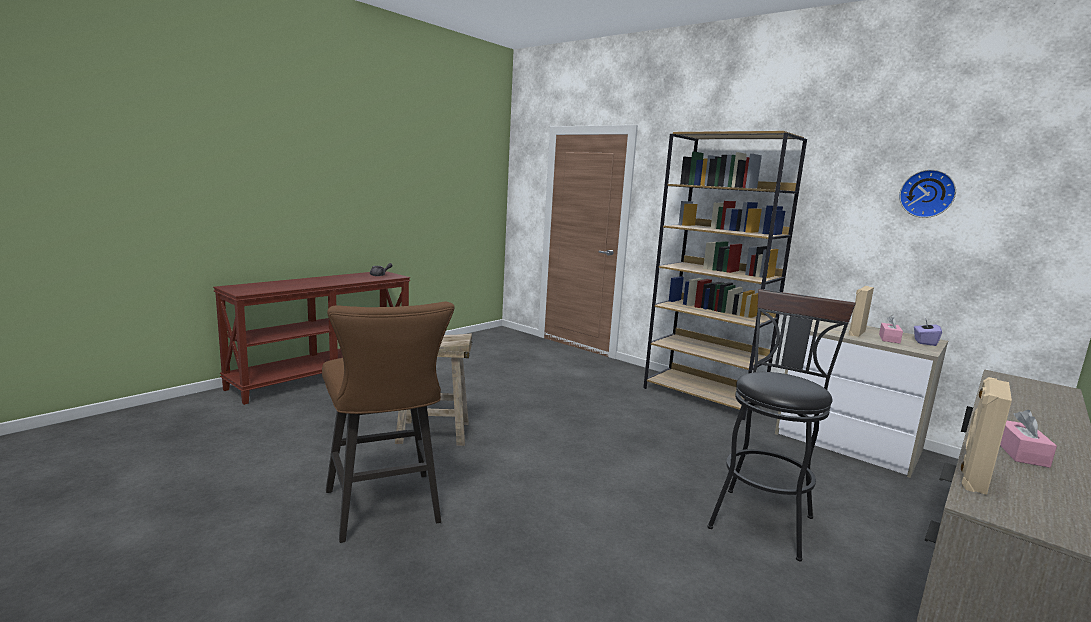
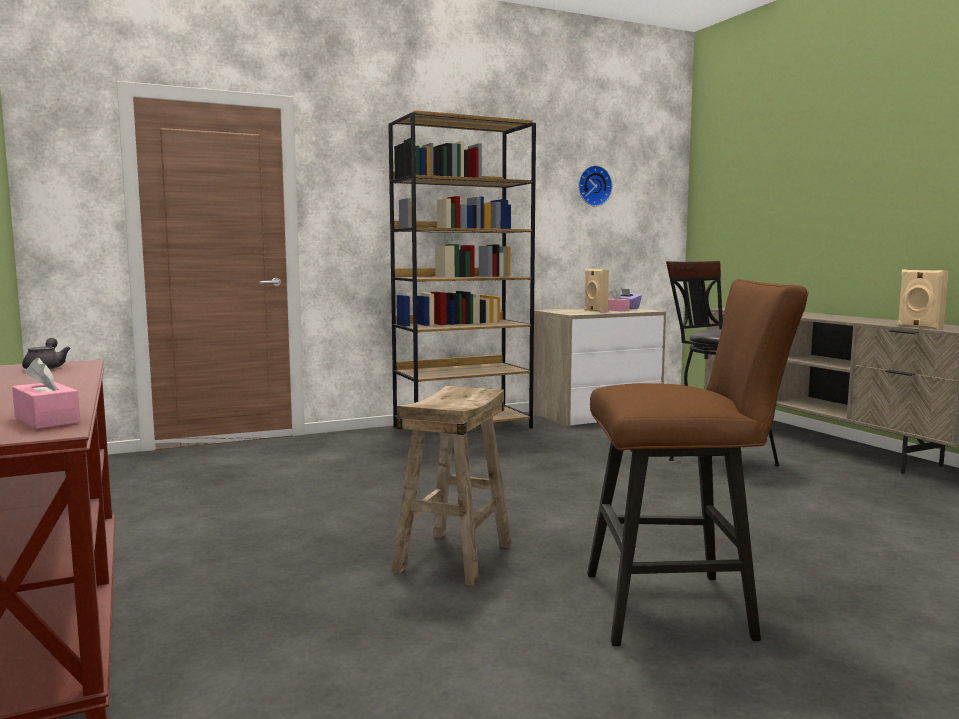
camera: 65 degrees left, 5 degrees down
pink tissue box [1000,410,1057,468] -> pink tissue box moved to [12,357,80,429]

